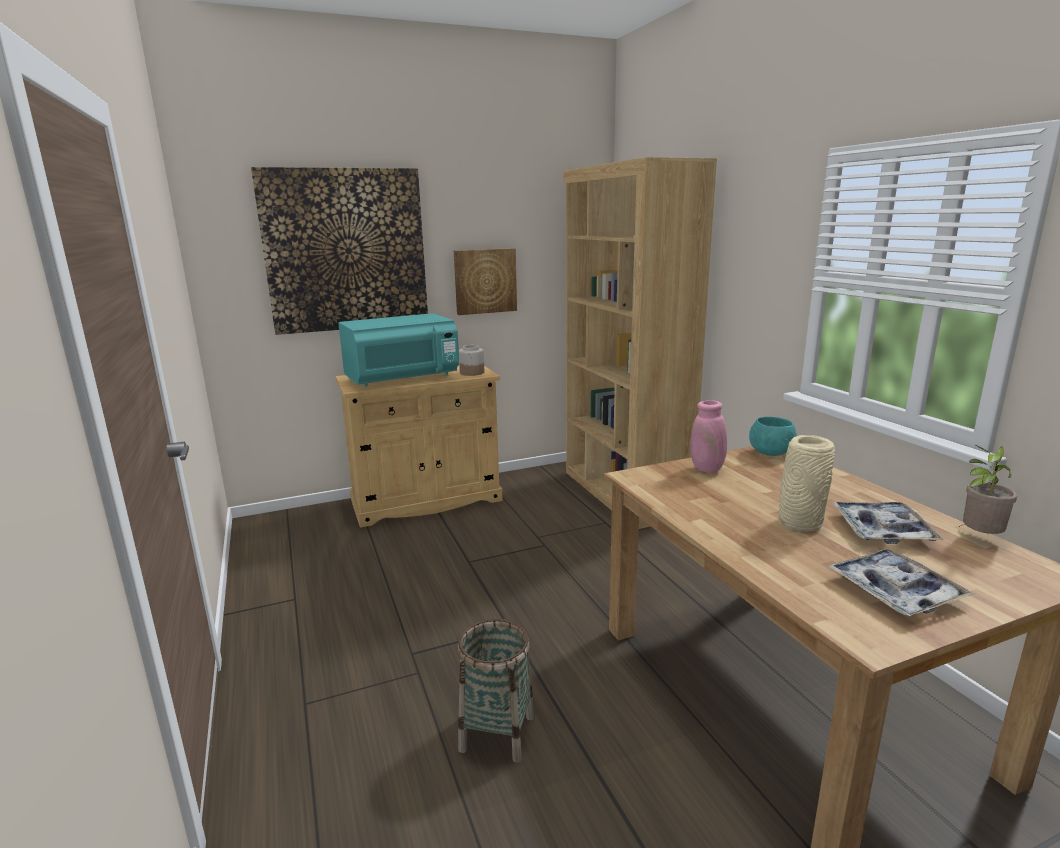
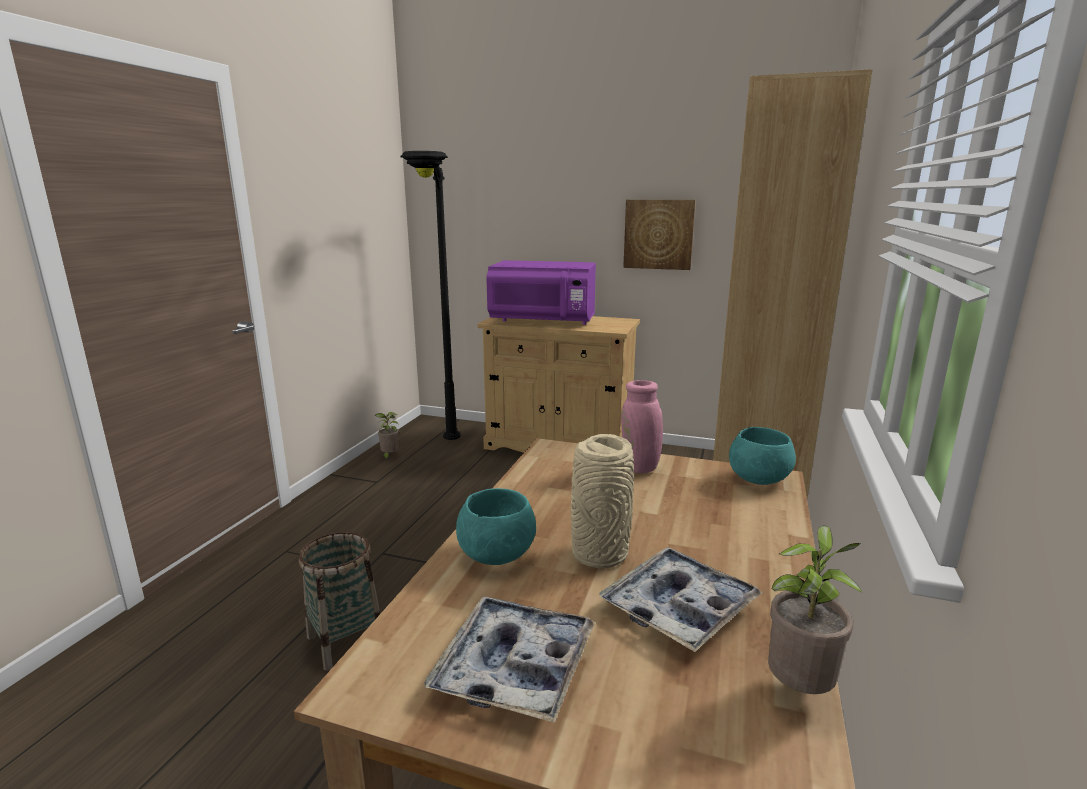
camera: 40 degrees right, 0 degrees up
picture [251,167,428,335] -> none
turquoise microwave [338,313,459,386] -> purple microwave [486,260,596,325]
jar [459,345,484,376] -> none
none -> potted plant [375,412,399,461]
none -> black floor lamp [400,151,461,440]
none -> turquoise bowl [456,488,536,565]

